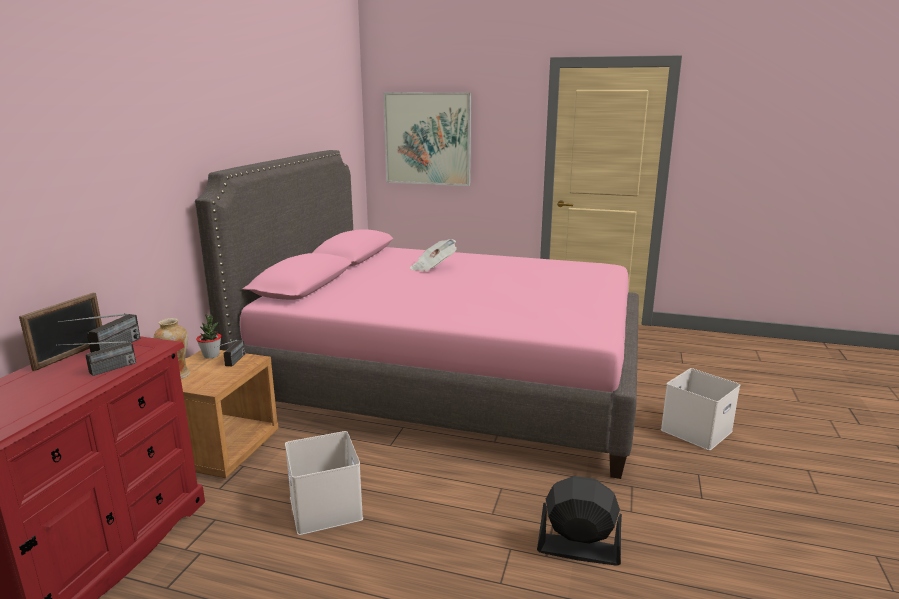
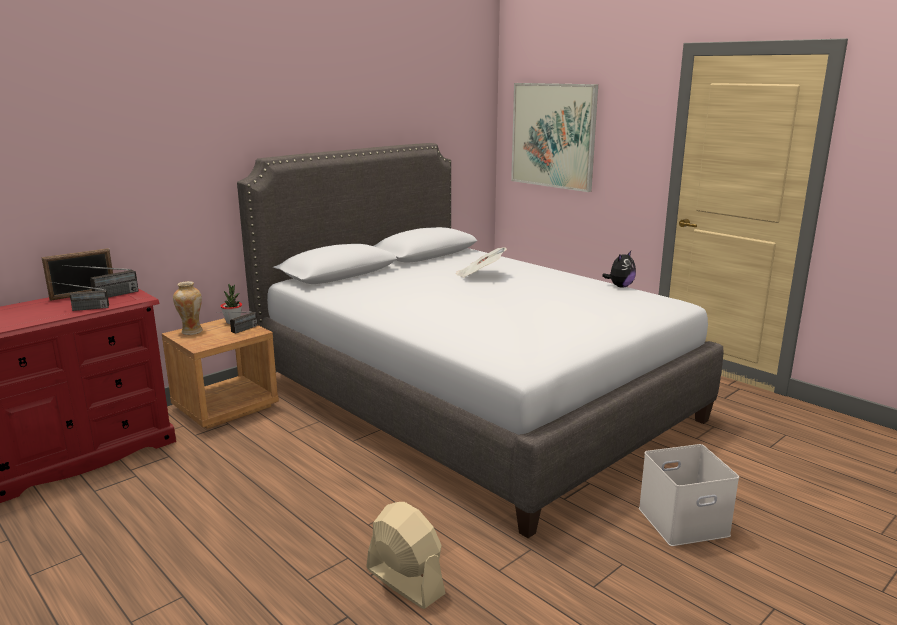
camera: 30 degrees right, 0 degrees up
pink bed [195,150,639,479] -> grey bed [237,143,723,538]
white storage box [285,431,363,535] -> none
black fan [537,476,622,566] -> beige fan [366,502,446,609]
none -> plush toy [602,251,636,287]

